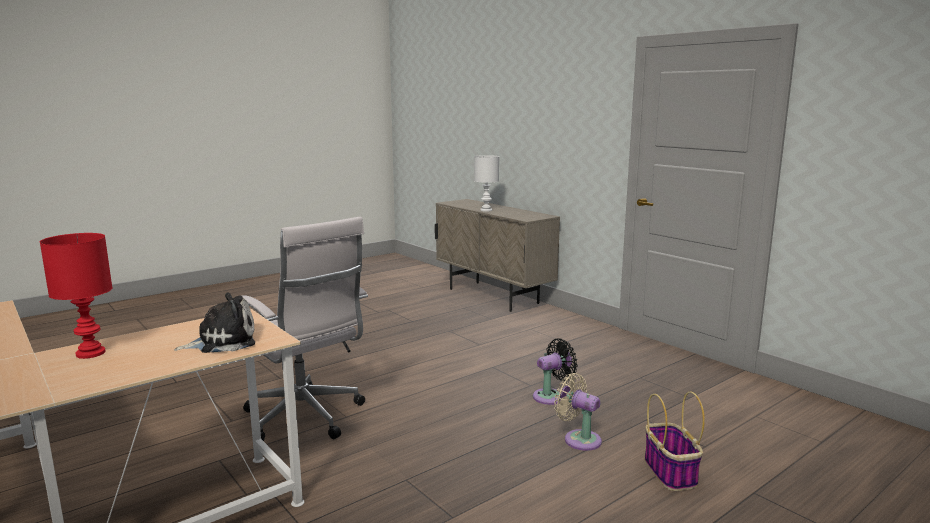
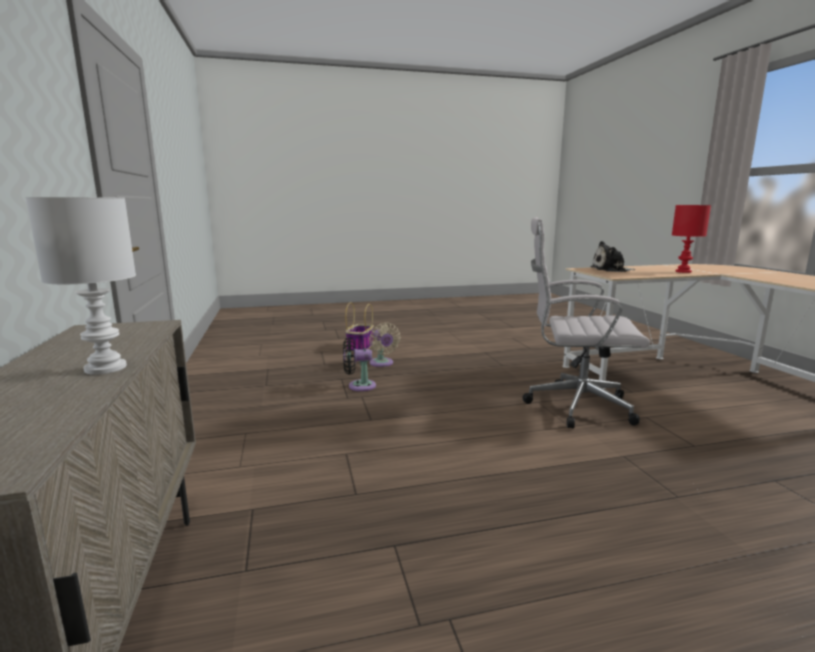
camera: 155 degrees left, 0 degrees up
white office chair [242,216,368,441] -> white office chair turned 60 degrees counterclockwise [522,217,650,428]

